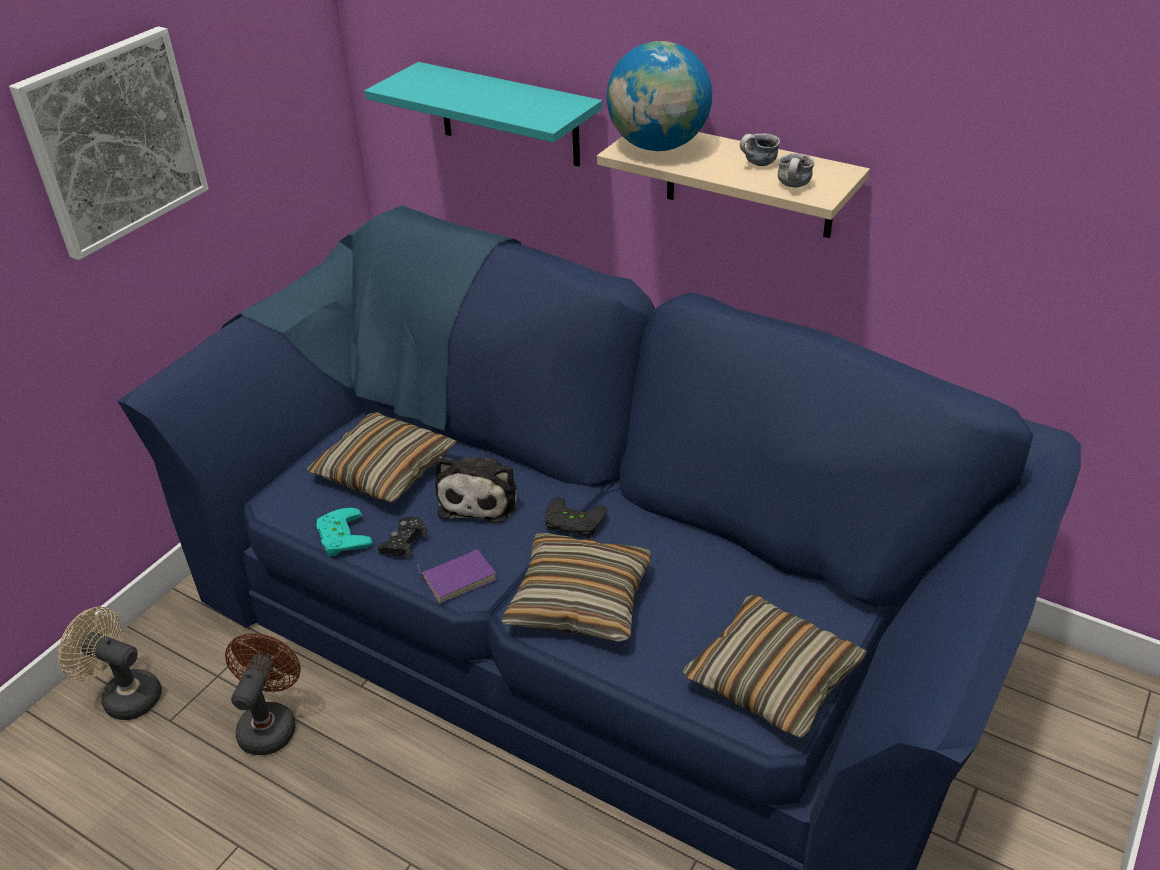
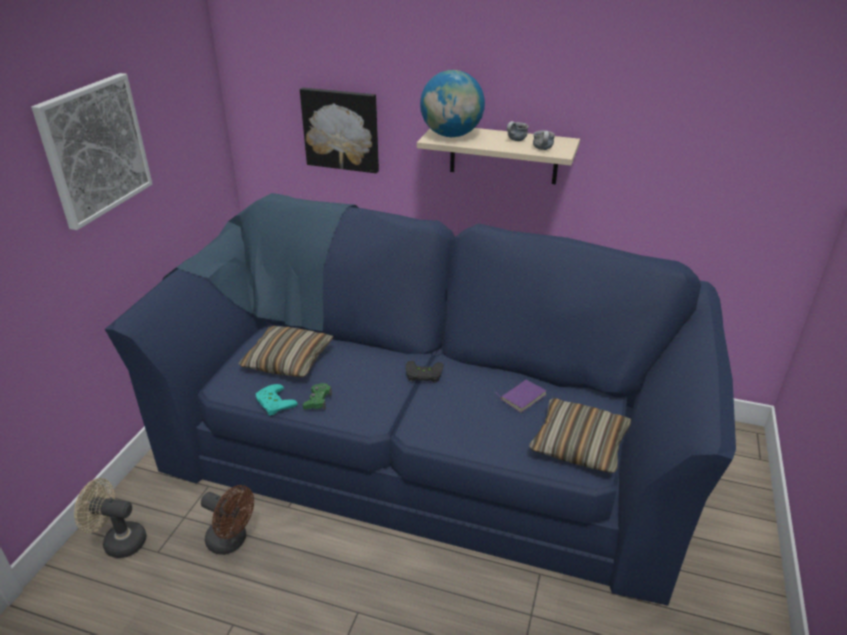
camera: 15 degrees left, 5 degrees down
brown fan [225,633,301,755] -> brown fan turned 120 degrees clockwise [201,485,254,555]
turquoise shelf [364,62,602,167] -> picture [300,88,379,173]
black game controller [378,516,428,559] -> green game controller [303,383,332,410]
purple book [417,549,496,603] -> purple book moved to [494,380,546,413]
plush toy [434,456,517,524] -> none
pillow [501,533,651,642] -> none

